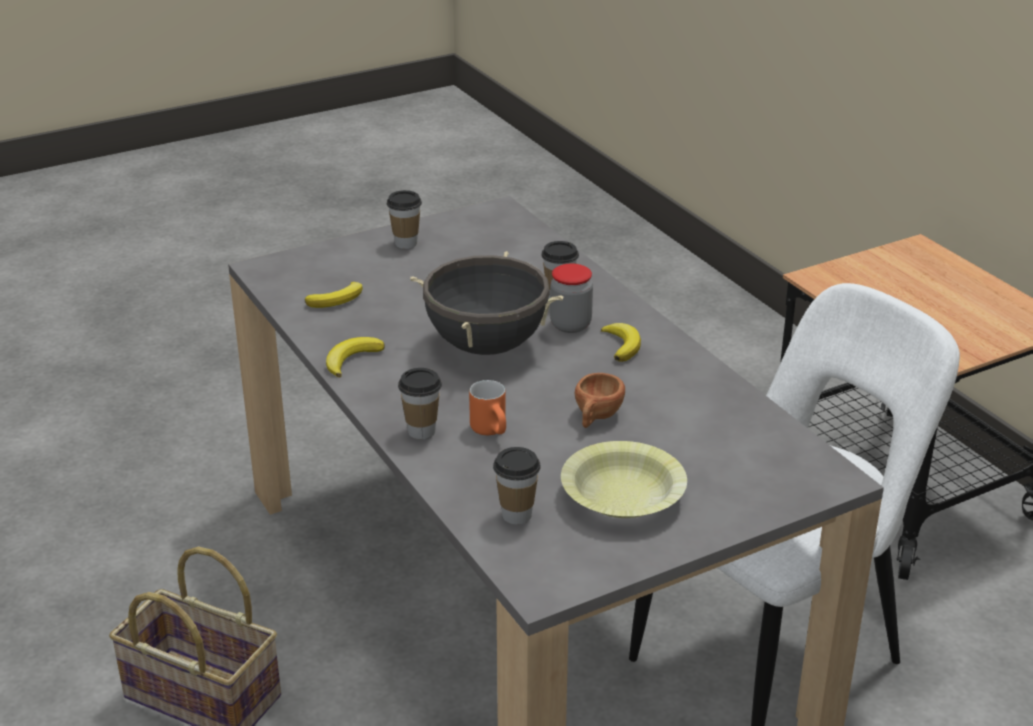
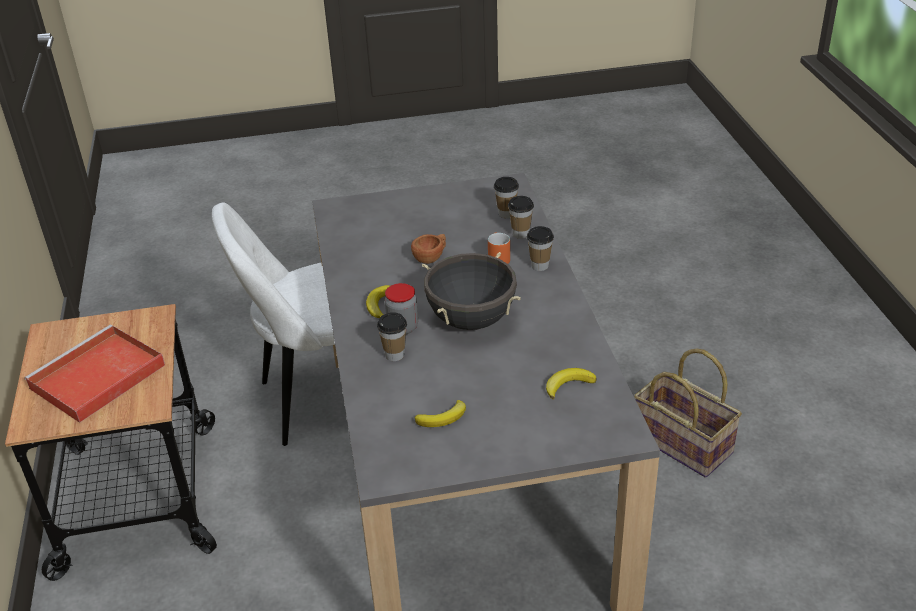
camera: 160 degrees left, 5 degrees up
banana [326,337,385,378] -> banana moved to [415,400,466,427]
cup [387,190,422,249] -> cup moved to [508,196,534,239]
yellow bowl [561,441,687,518] -> none
none -> red tray [24,325,165,423]

